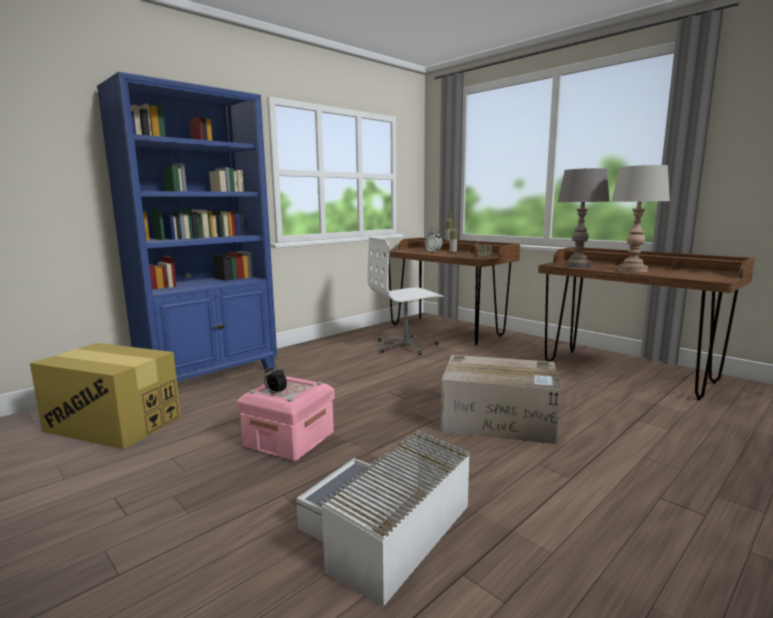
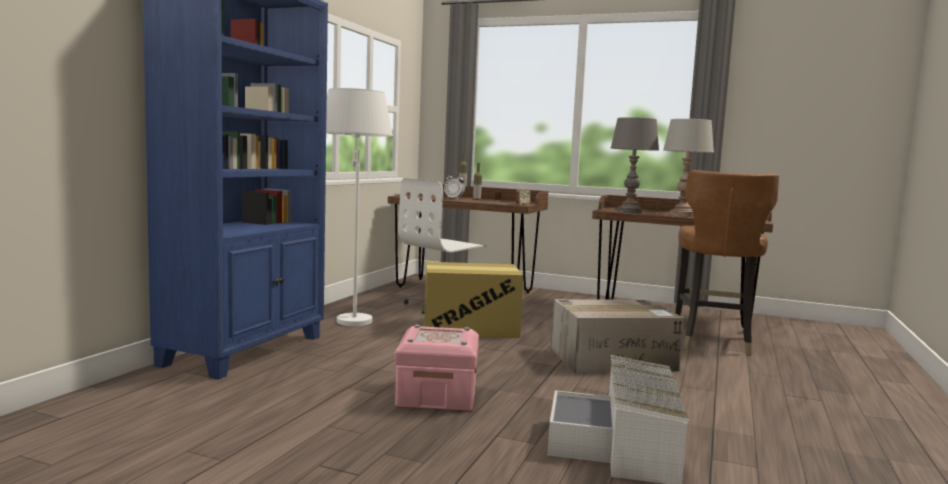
camera: 25 degrees left, 5 degrees down
cardboard box [30,343,181,449] -> cardboard box moved to [424,262,523,338]
alarm clock [264,365,287,394] -> none
none -> white floor lamp [326,88,393,326]
none -> brown chair [675,170,779,356]

